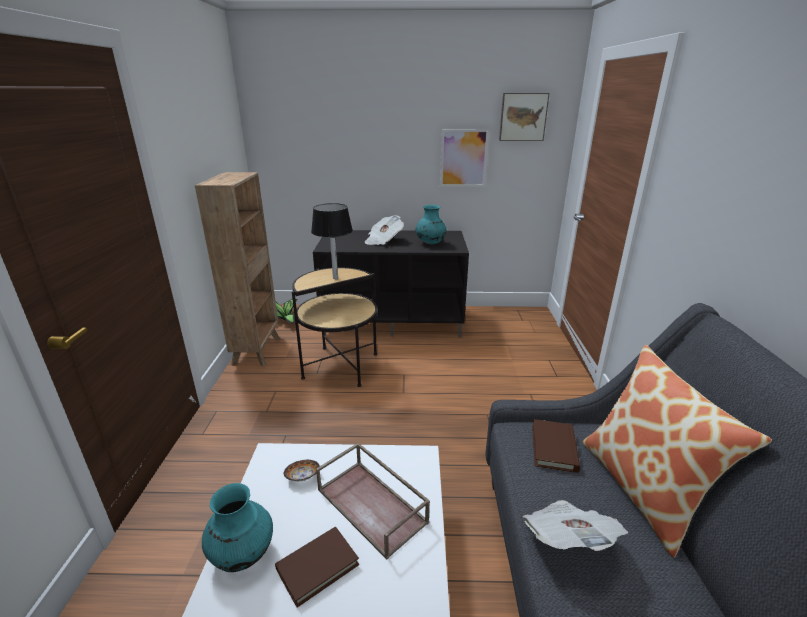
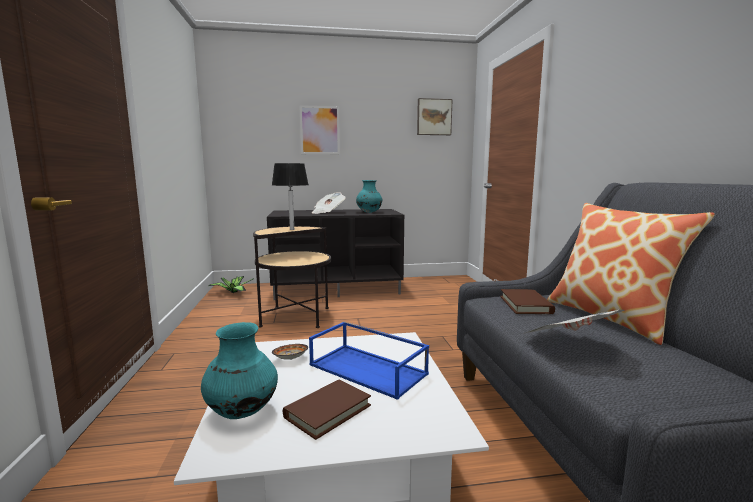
camera: 10 degrees left, 15 degrees down
brown bookcase [195,172,280,366] -> none
brown tray [316,443,430,559] -> blue tray [309,321,429,400]
picture [440,129,489,187] -> picture moved to [299,105,340,154]

